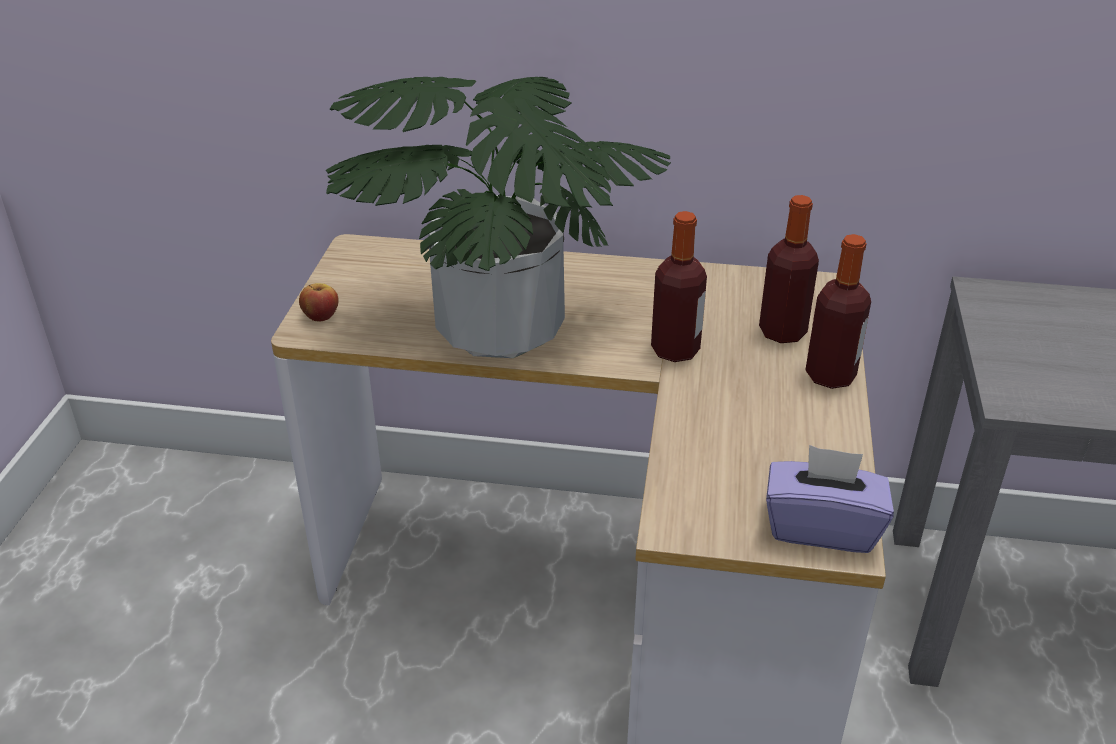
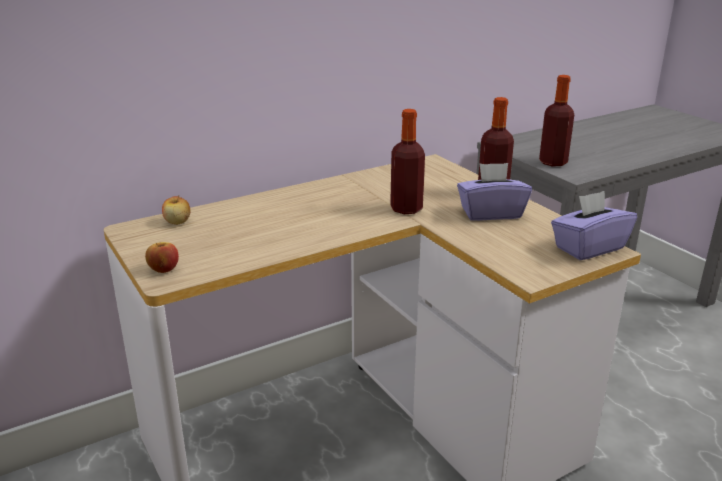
camera: 40 degrees left, 10 degrees down
potted plant [326,77,671,358] -> none
bottle [759,195,819,343] -> bottle moved to [539,75,574,166]
none -> apple [162,195,190,225]
none -> purple tissue box [457,163,532,221]

